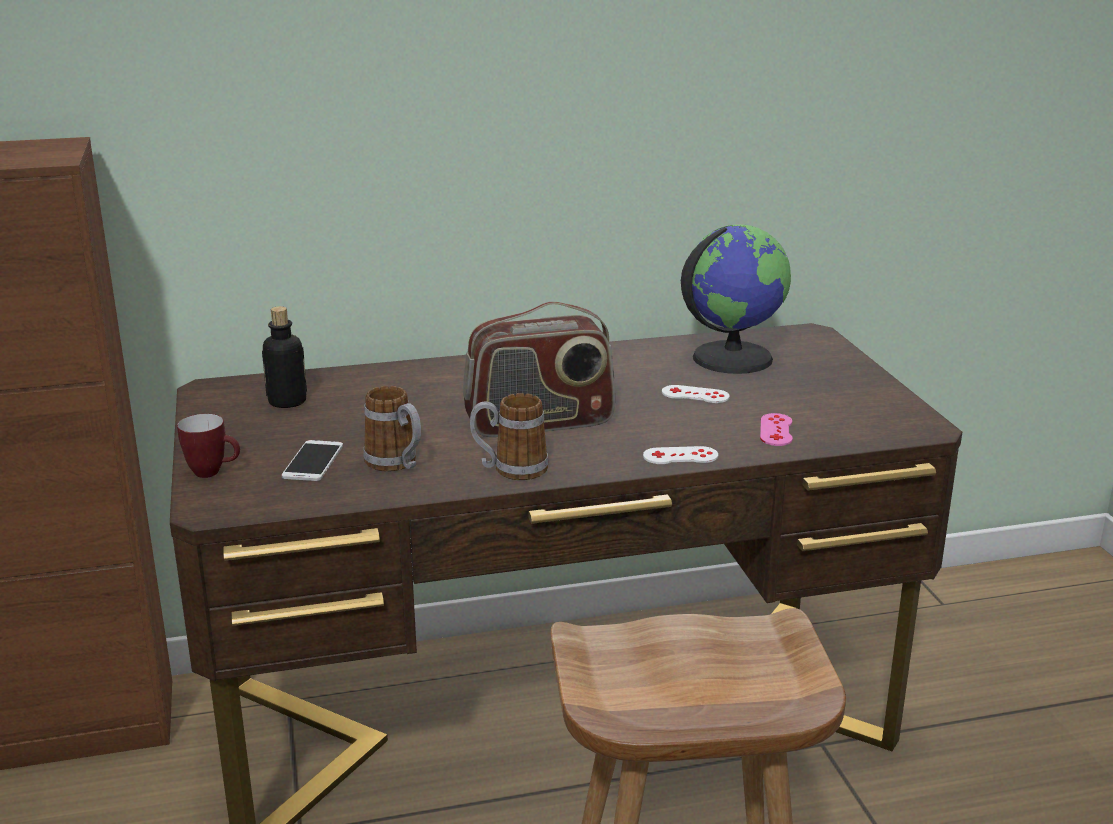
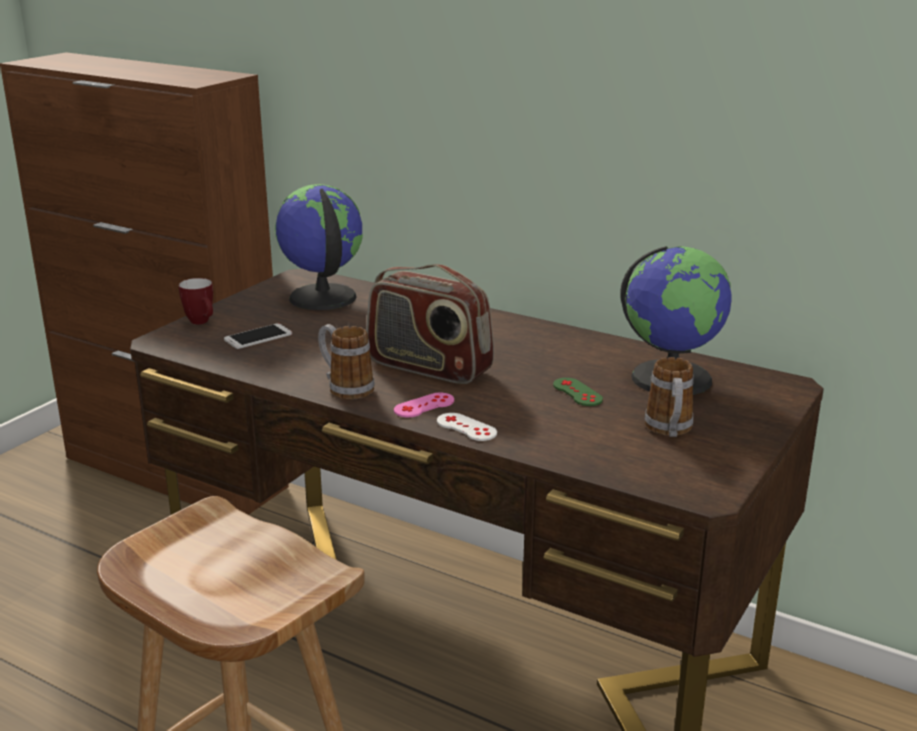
camera: 45 degrees right, 0 degrees up
bottle [262,306,307,408] -> globe [275,184,363,310]
mug [363,386,421,472] -> mug moved to [645,357,694,437]
white game controller [662,385,730,403] -> green game controller [553,378,603,406]
pink game controller [760,413,793,446] -> pink game controller moved to [394,393,454,417]

